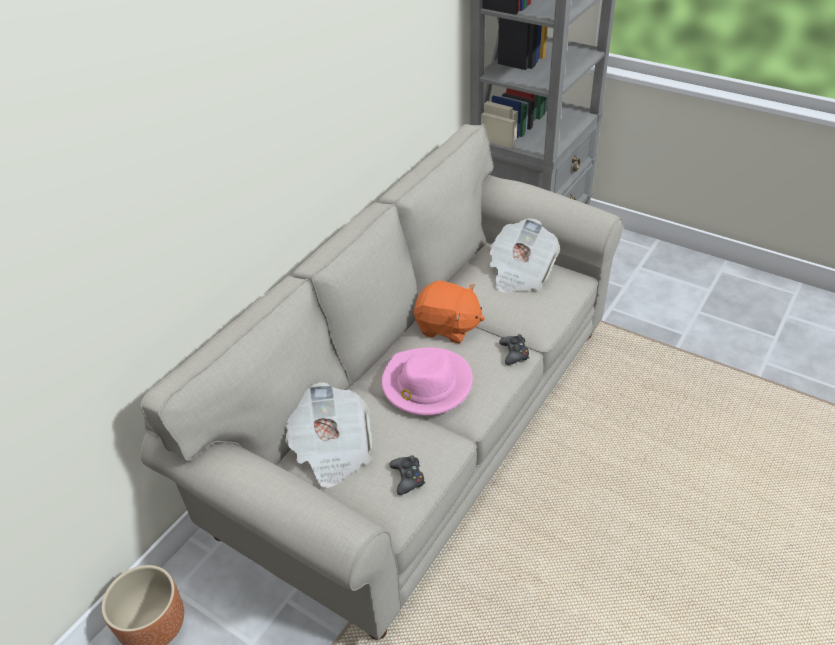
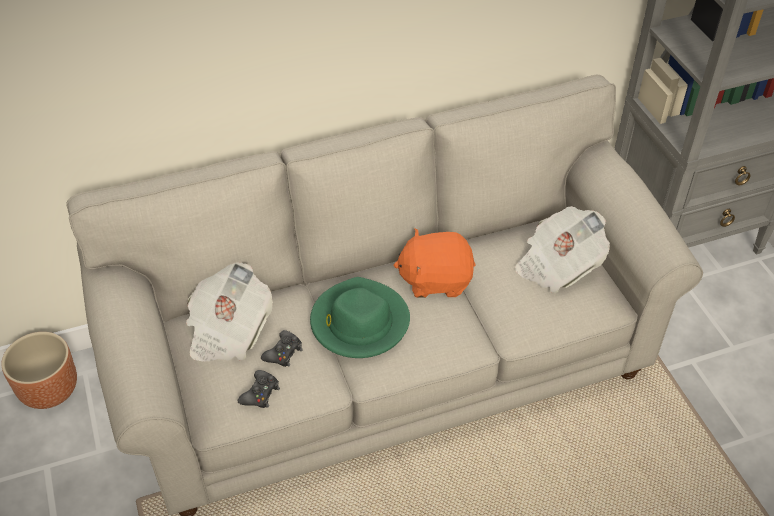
camera: 35 degrees right, 5 degrees up
pink hat [381,347,473,416] -> green hat [310,277,410,358]
orange plush toy [414,281,485,343] -> orange plush toy turned 120 degrees clockwise [394,228,475,298]
black game controller [499,334,529,365] -> black game controller moved to [261,330,303,367]

